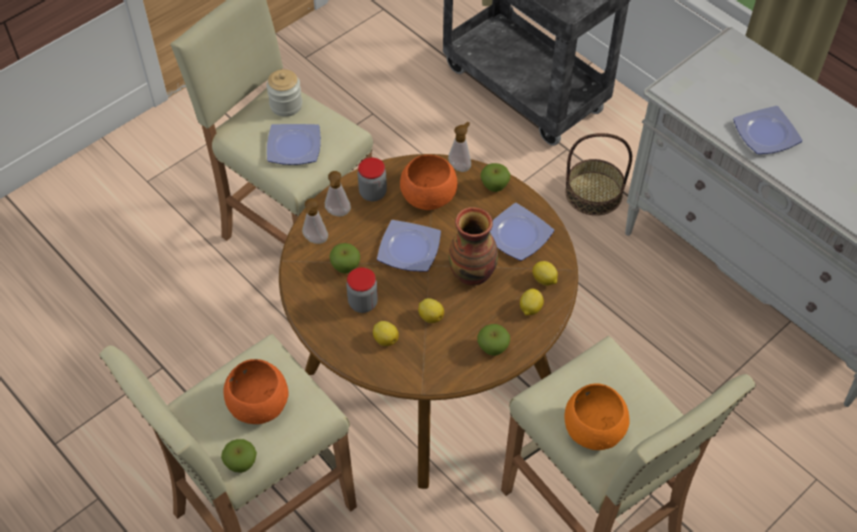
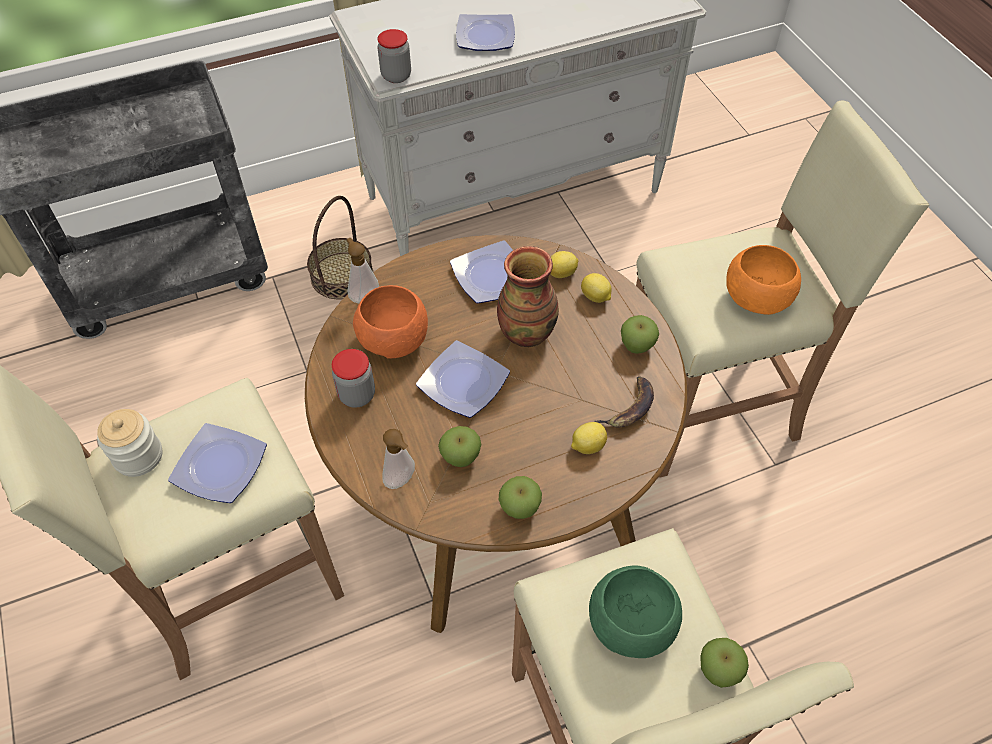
camera: 70 degrees left, 0 degrees up
orange bowl [223,359,288,424] -> green bowl [589,566,682,658]
soap dispenser [325,171,351,216] -> none
jar [346,267,378,313] -> jar moved to [377,29,411,83]
lemon [418,298,444,323] -> none
apple [480,163,510,192] -> apple moved to [499,476,542,519]
none -> banana [594,376,654,427]

